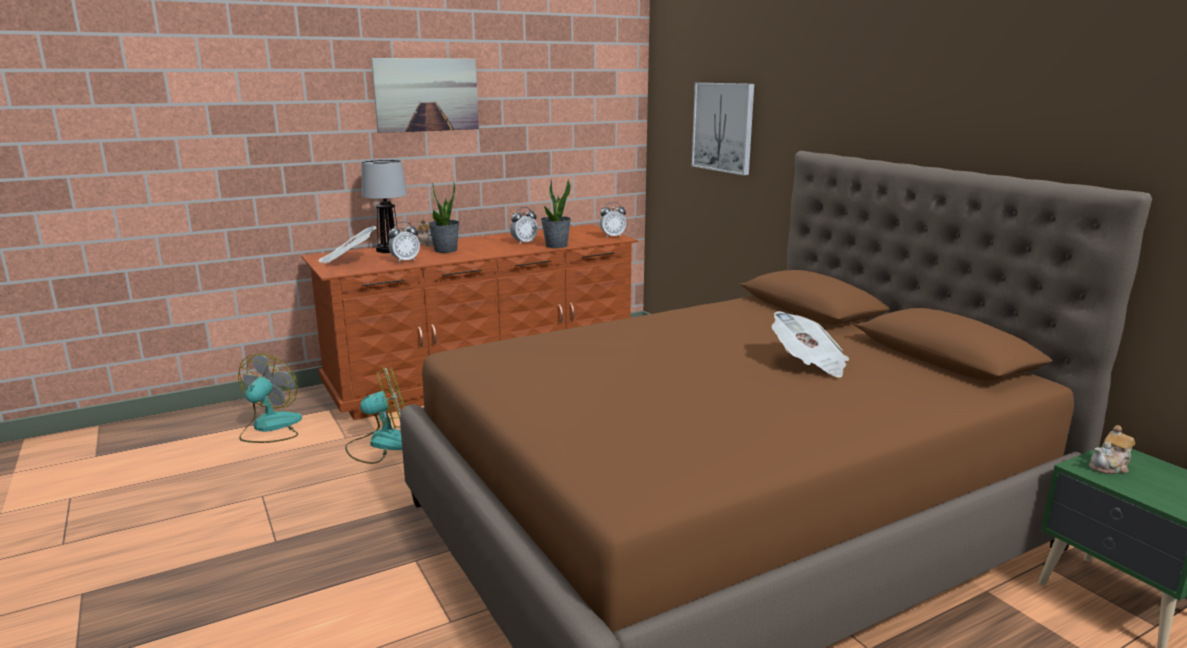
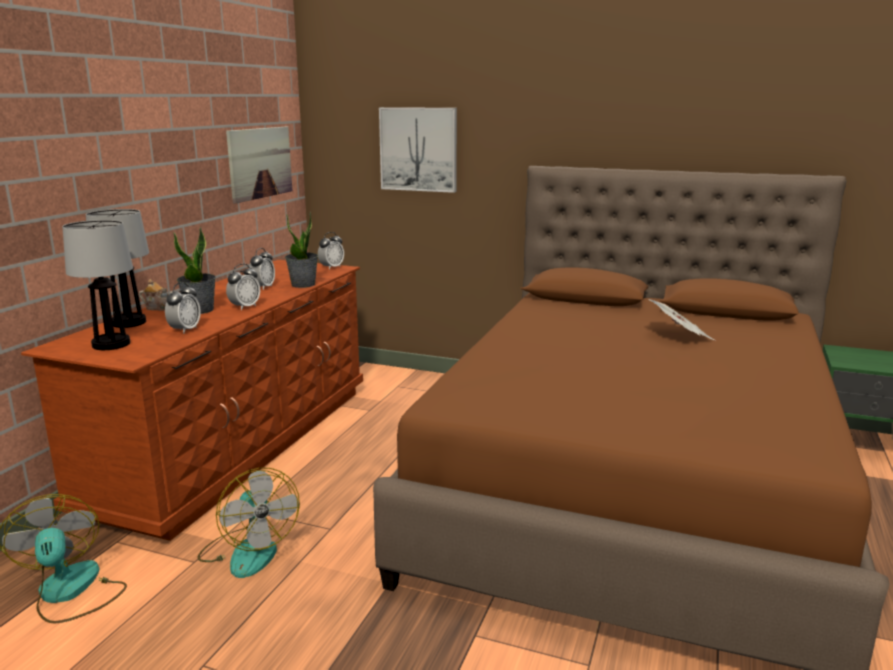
camera: 40 degrees left, 0 degrees up
newspaper [318,226,376,264] -> table lamp [62,220,133,350]
fan [345,366,404,464] -> fan turned 120 degrees clockwise [197,467,300,578]
picture [371,58,479,133] -> picture moved to [226,127,292,204]
teapot [1089,425,1135,474] -> none
none -> alarm clock [226,264,260,310]

